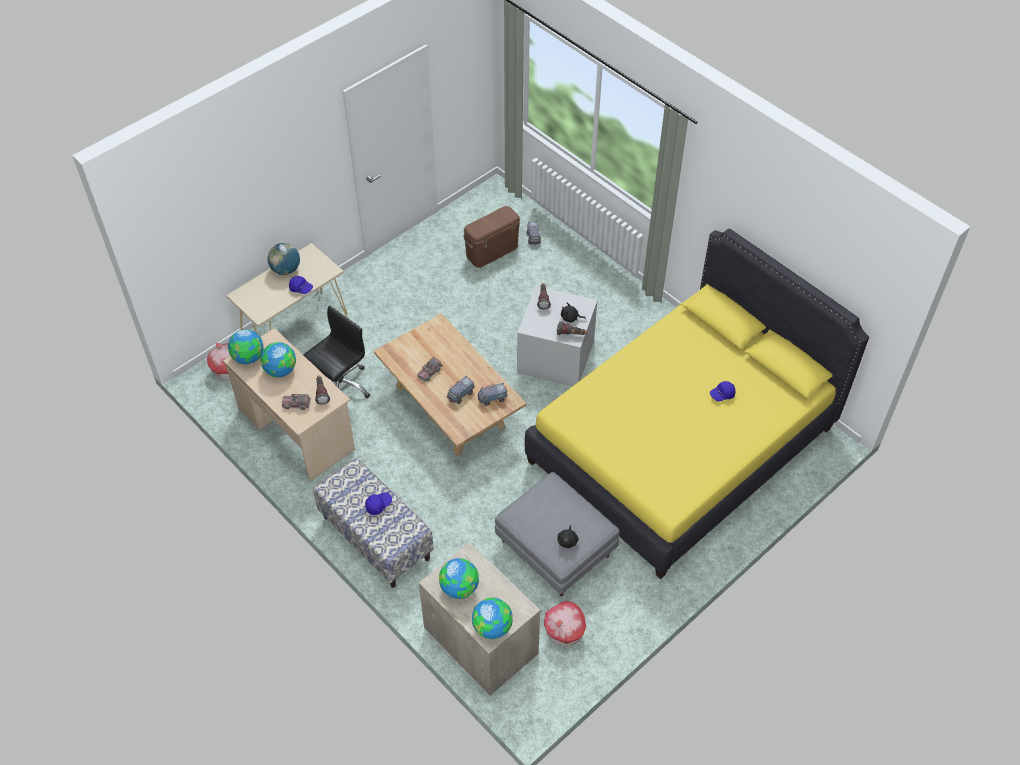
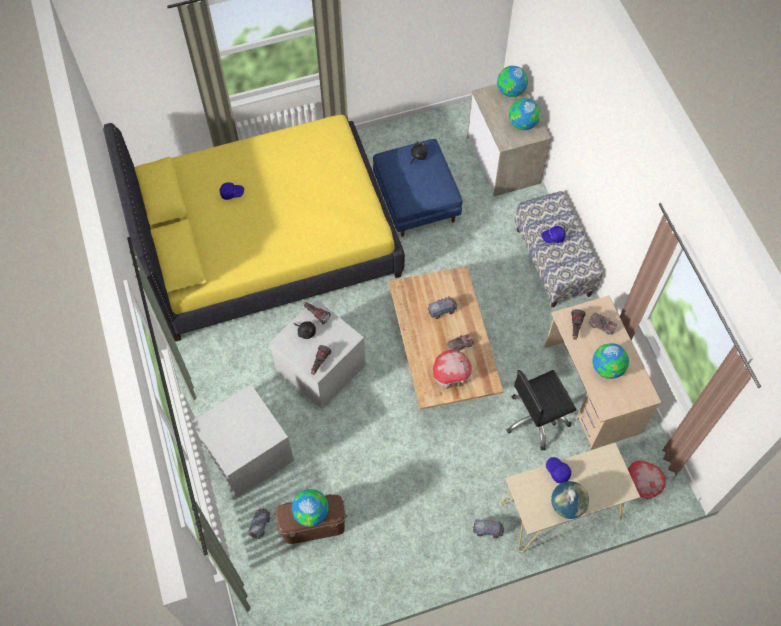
camera: 155 degrees left, 10 degrees up
globe [228,329,264,364] -> globe moved to [292,489,329,527]
toy truck [478,383,508,406] -> toy truck moved to [473,519,504,538]
grey ottoman [495,472,620,596] -> blue ottoman [373,139,463,237]
toy house [544,601,586,647] -> toy house moved to [433,350,471,389]
none -> grey storage box [192,385,294,498]

